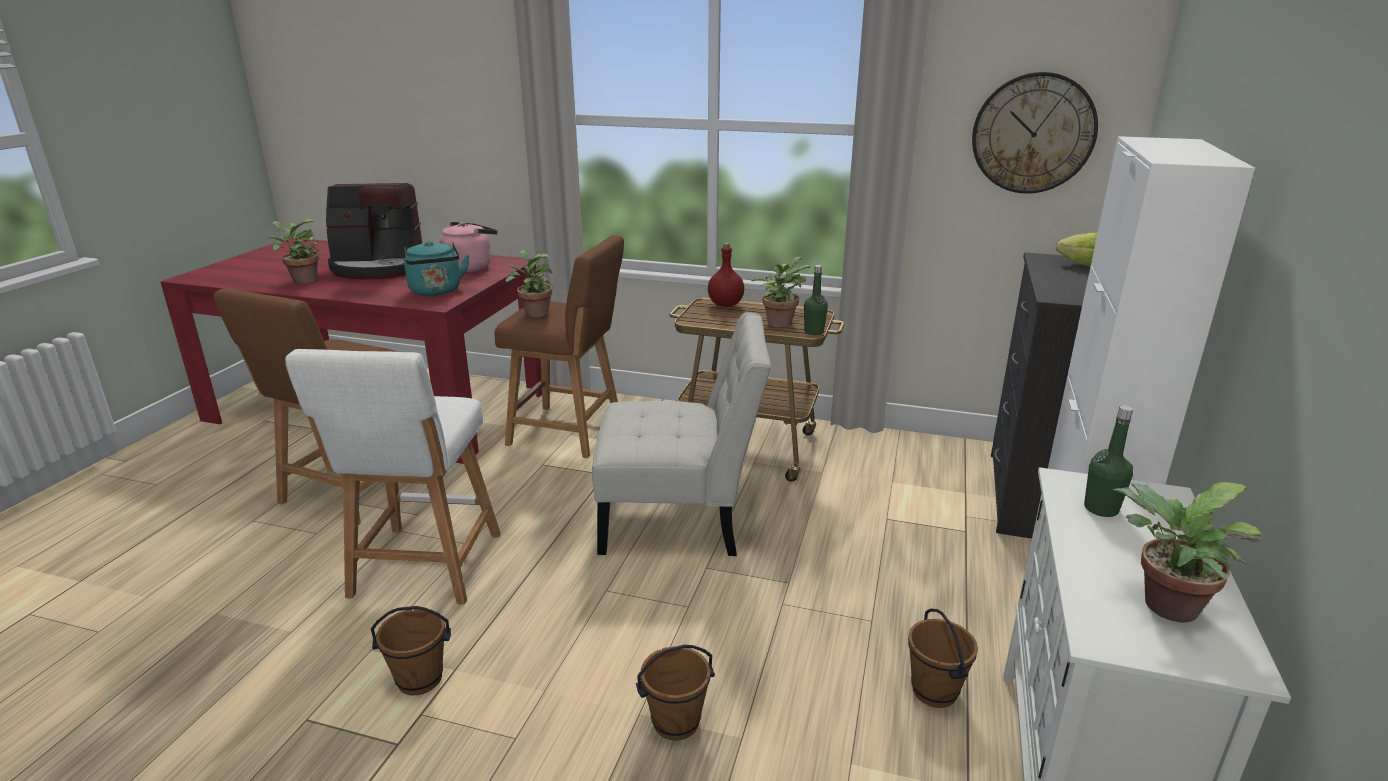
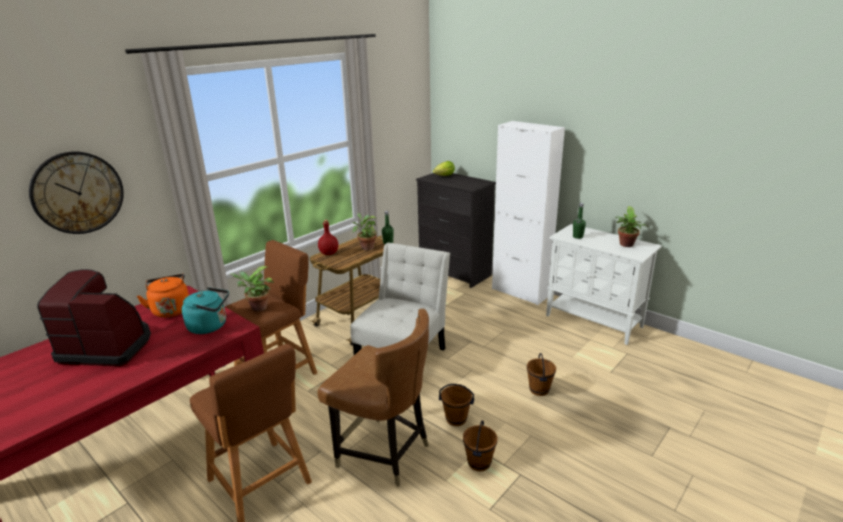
camera: 65 degrees left, 0 degrees up
potted plant [268,219,319,283] -> none
white stool [285,349,501,604] -> brown chair [317,309,429,487]
coffee machine [326,183,422,280] -> coffee machine turned 105 degrees counterclockwise [37,269,151,366]
pink kettle [439,222,497,273] -> orange kettle [137,274,189,318]
brown bucket [908,608,978,708] -> brown bucket moved to [439,384,474,426]
wall clock [972,72,1098,193] -> wall clock moved to [29,152,124,234]

